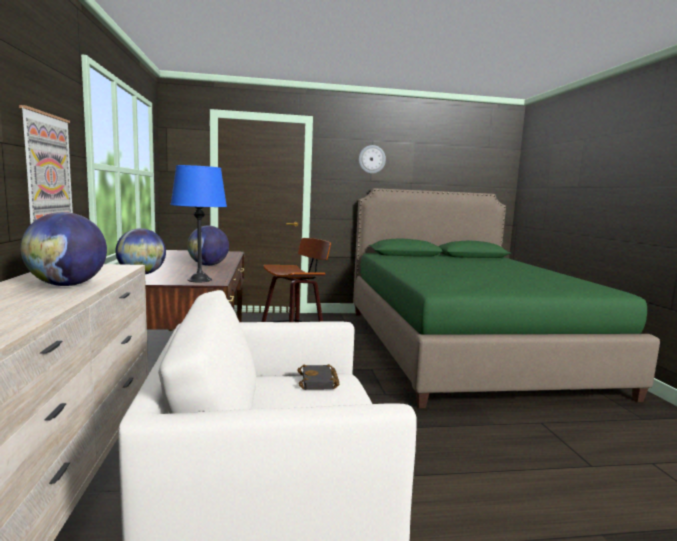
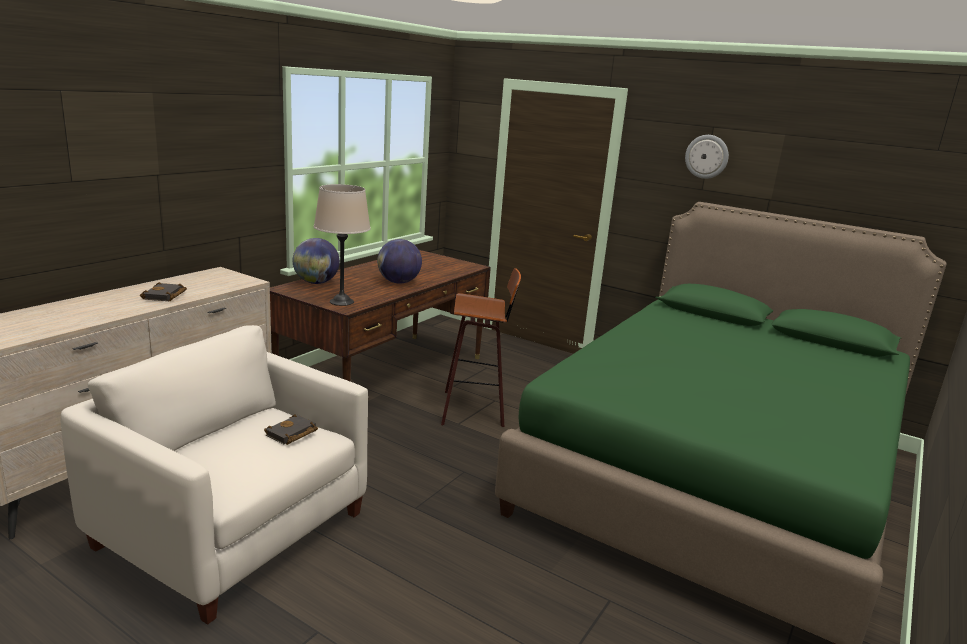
camera: 40 degrees right, 10 degrees up
picture [19,105,73,224] -> none
globe [20,212,107,286] -> black book [140,282,187,301]
blue table lamp [170,165,227,282] -> beige table lamp [314,184,371,306]

